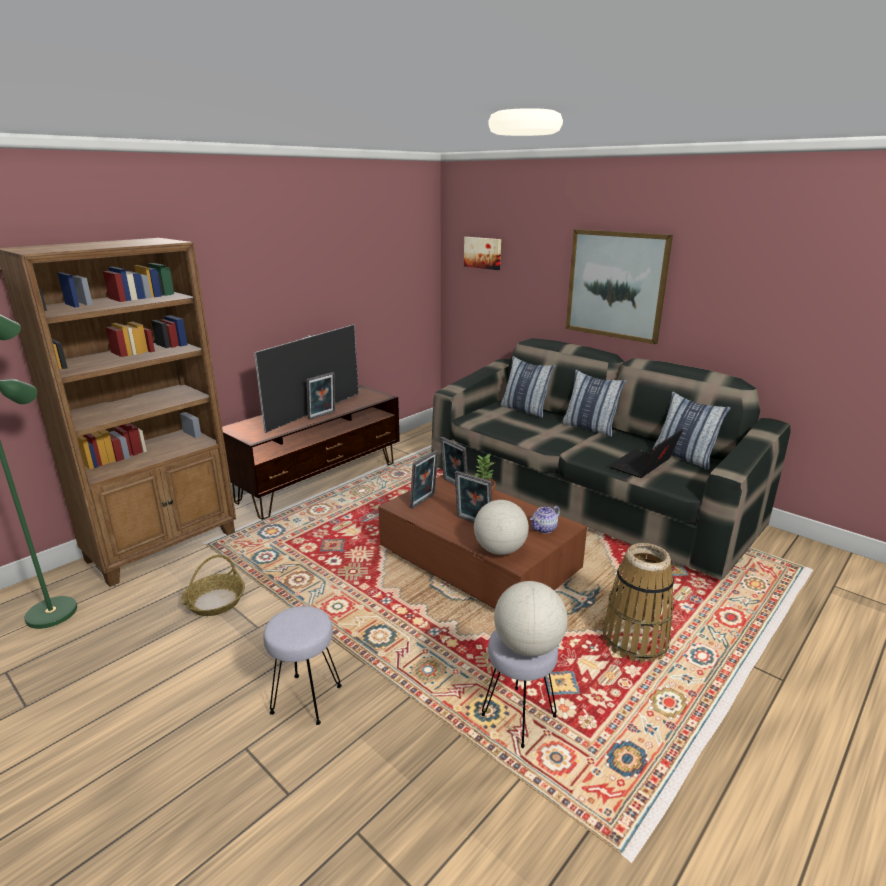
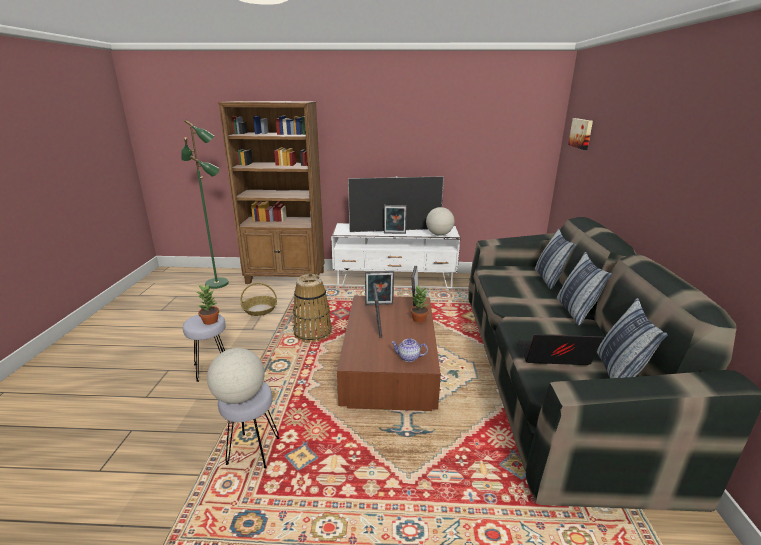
camera: 50 degrees right, 0 degrees up
brown tv stand [222,385,400,520] -> white tv stand [331,223,460,288]
globe [474,500,529,555] -> globe moved to [426,207,454,236]
picture [566,229,673,344] -> none
basket [602,543,674,663] -> basket moved to [293,274,332,343]
none -> potted plant [197,284,219,325]

